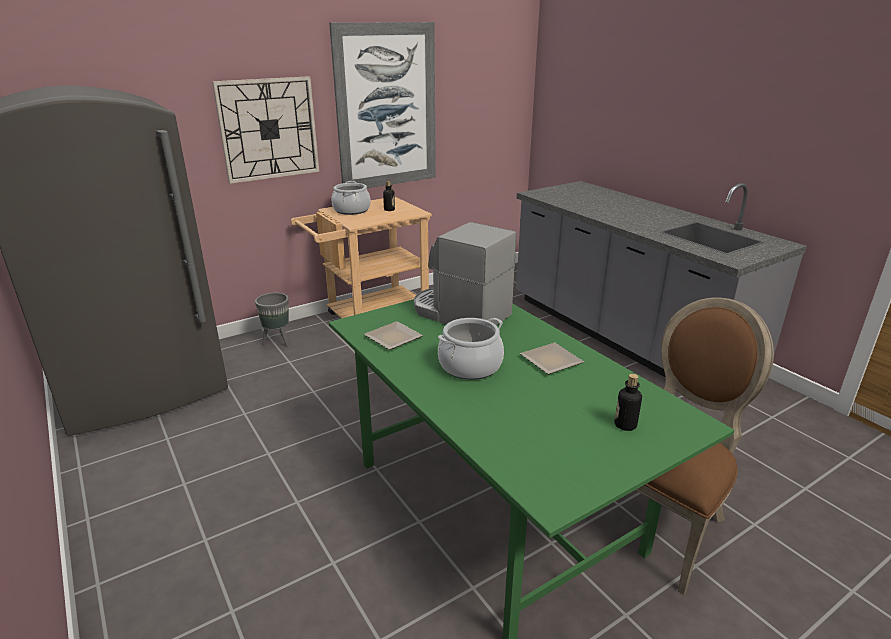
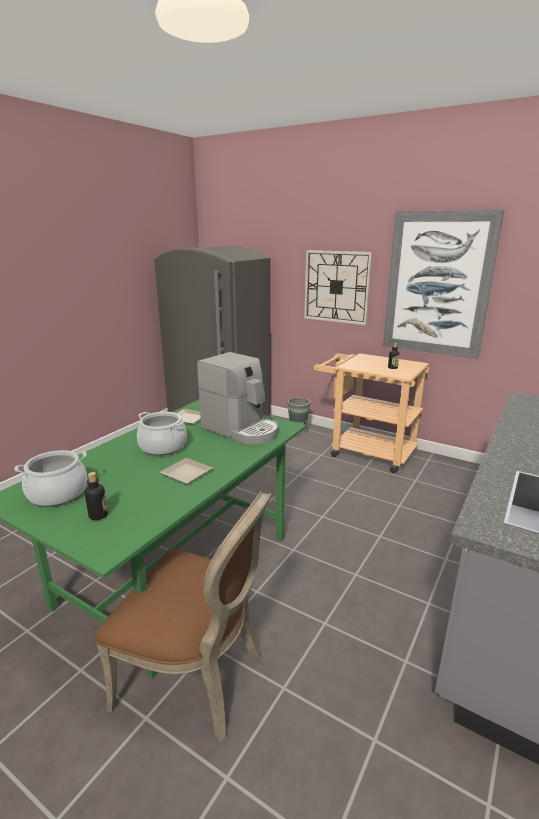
camera: 65 degrees right, 5 degrees down
cooking pot [332,181,371,215] -> cooking pot moved to [14,450,87,507]
coffee machine [414,222,517,326] -> coffee machine turned 120 degrees clockwise [197,352,278,444]

